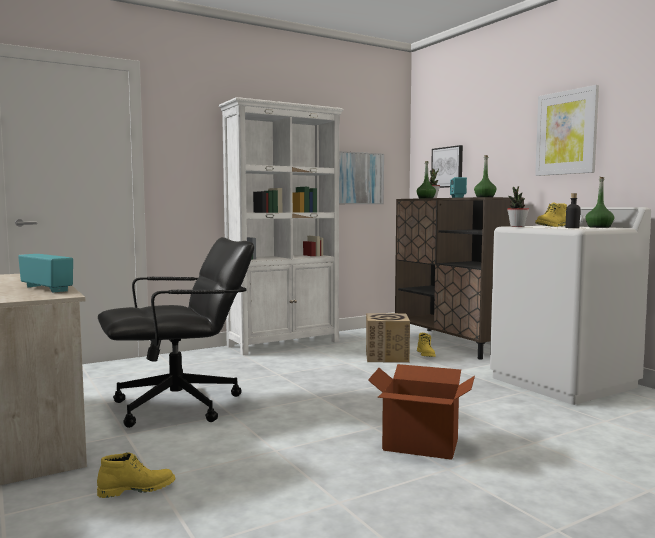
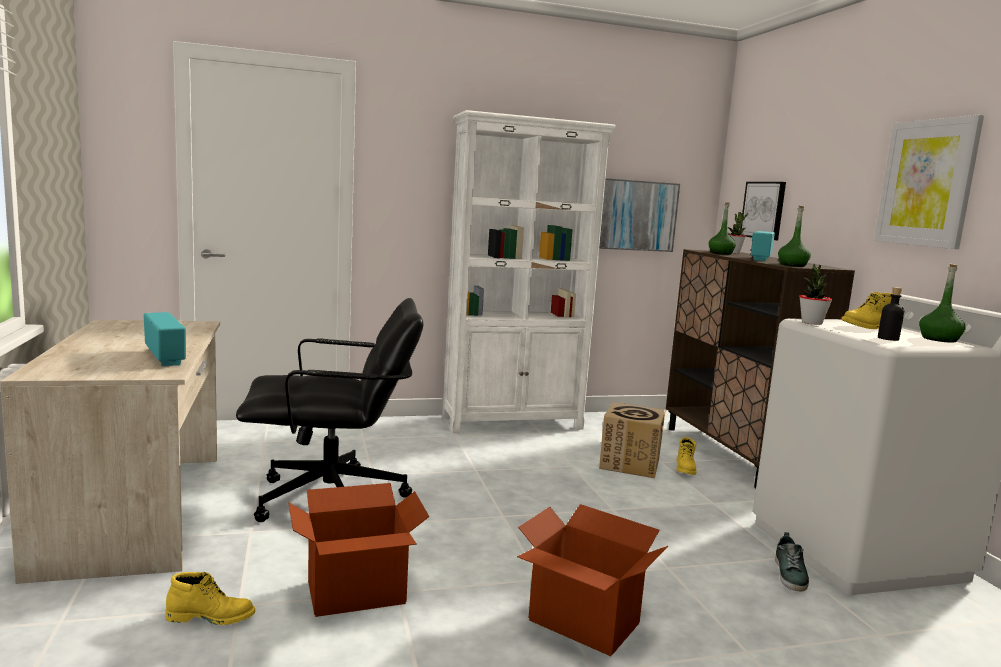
camera: 15 degrees right, 5 degrees up
none -> cardboard box [288,483,429,617]
none -> shoe [775,532,809,591]

